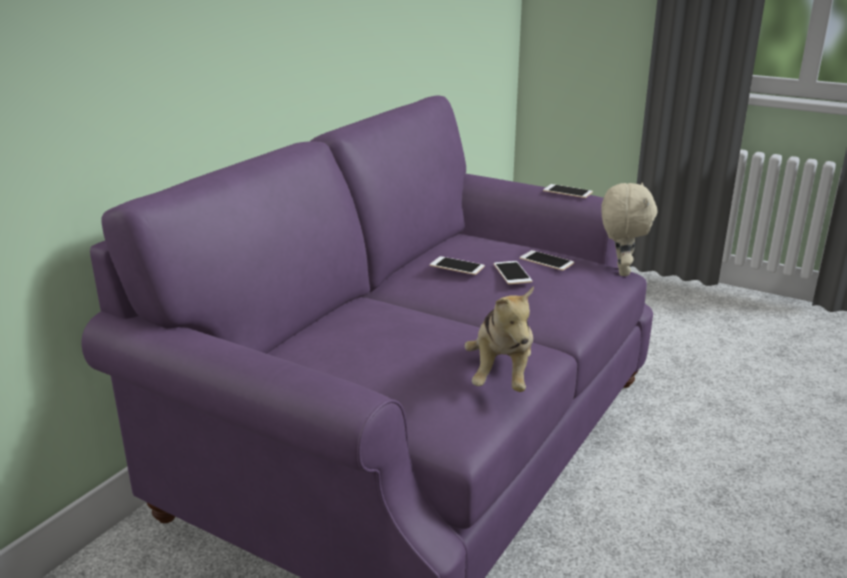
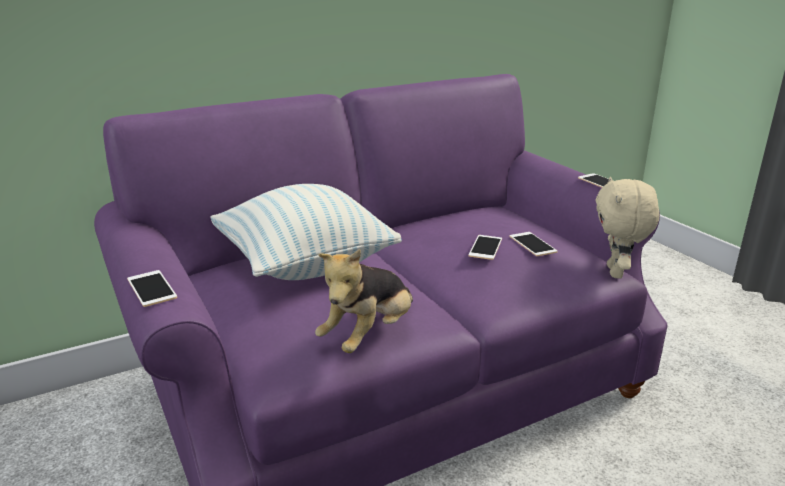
camera: 30 degrees right, 0 degrees up
phone [430,256,485,275] -> phone moved to [127,270,177,307]
beige plush toy [601,183,658,276] -> beige plush toy turned 150 degrees clockwise [596,177,659,279]
none -> pillow [210,184,402,280]

